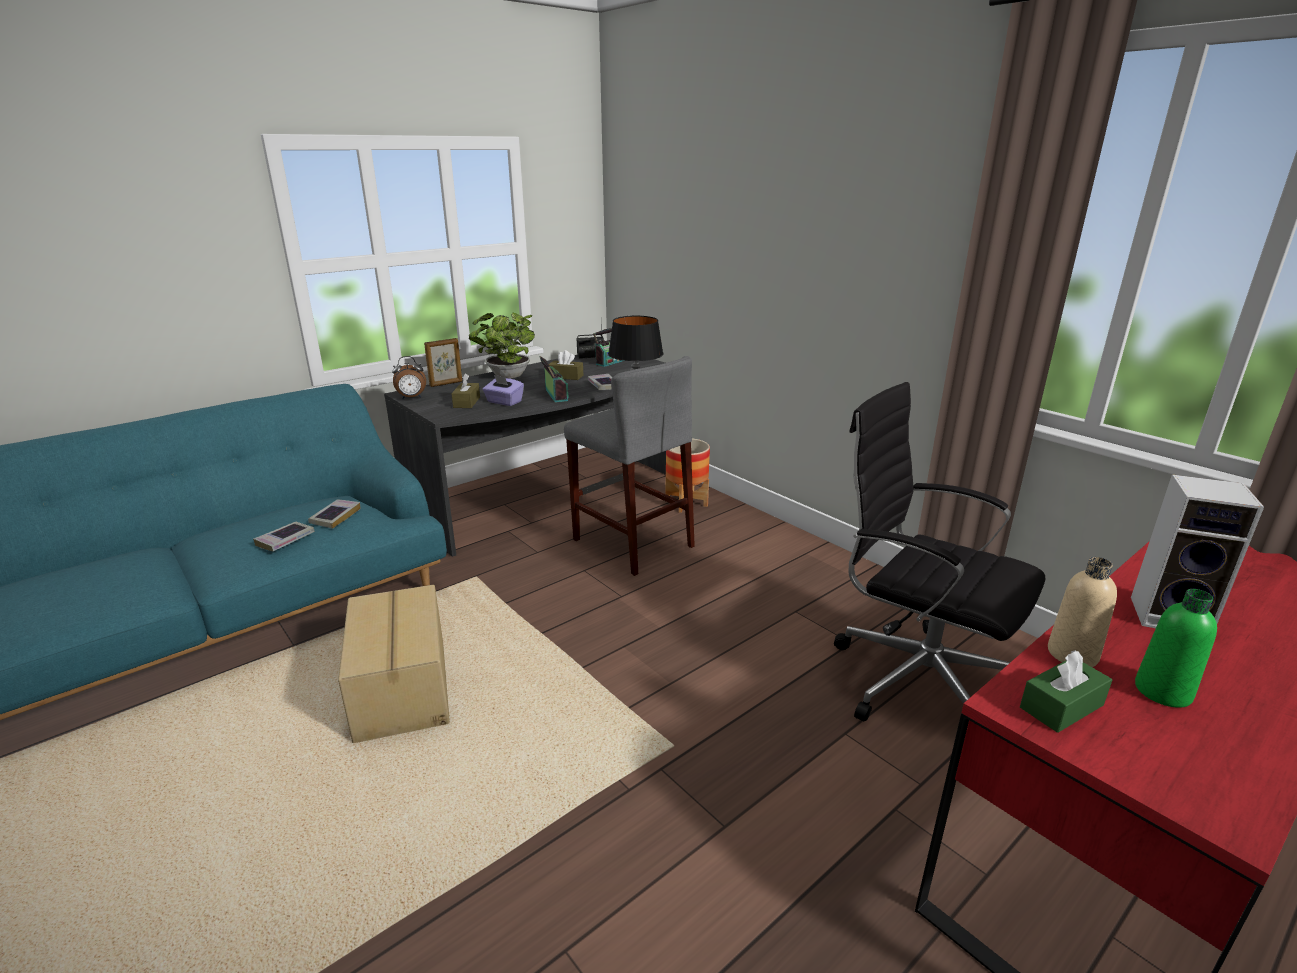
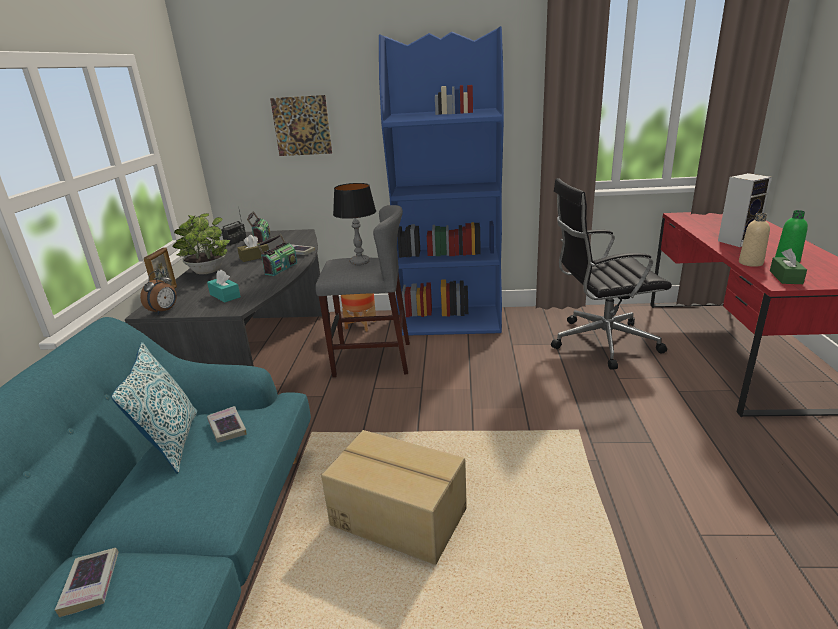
camera: 45 degrees left, 0 degrees up
book [253,522,315,551] -> book moved to [55,548,119,617]
brown tissue box [451,374,480,408] -> turquoise tissue box [207,269,241,302]
purple tissue box [483,375,524,406] -> none
radio [540,356,569,402] -> radio turned 90 degrees clockwise [257,234,297,276]
none -> pillow [111,342,197,474]
none -> picture [270,95,332,156]
none -> blue bookcase [379,26,504,336]

